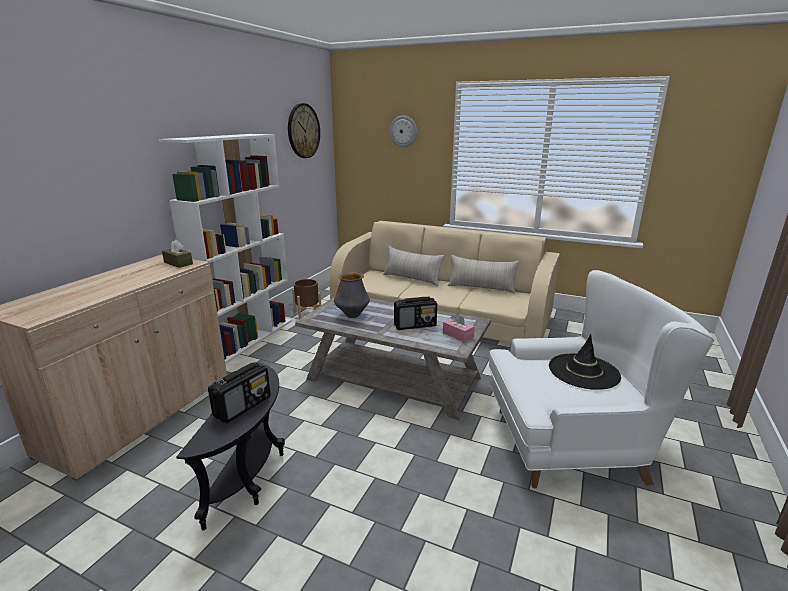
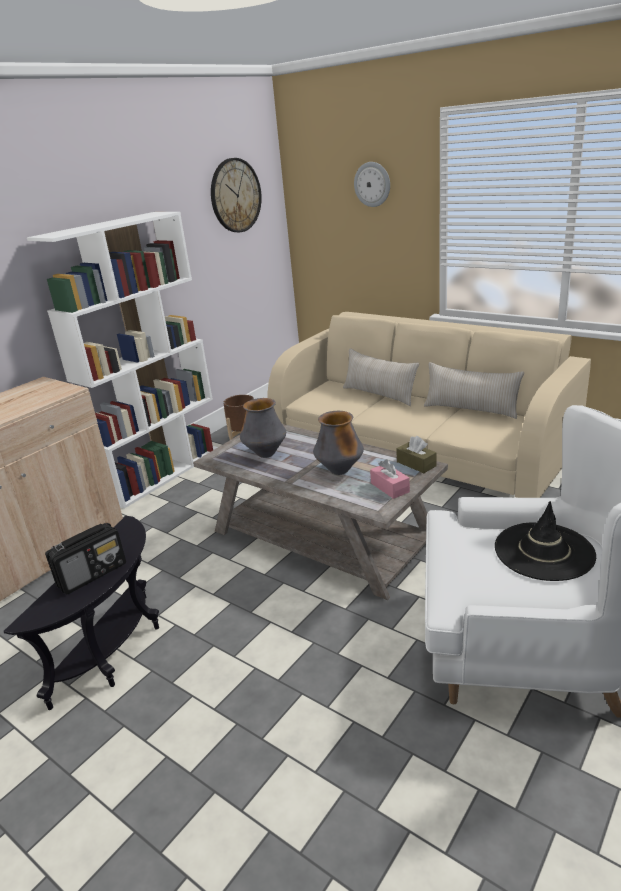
camera: 15 degrees right, 5 degrees up
brown tissue box [162,240,193,268] -> brown tissue box moved to [396,436,437,473]
radio [394,297,437,330] -> vase [313,411,364,475]

